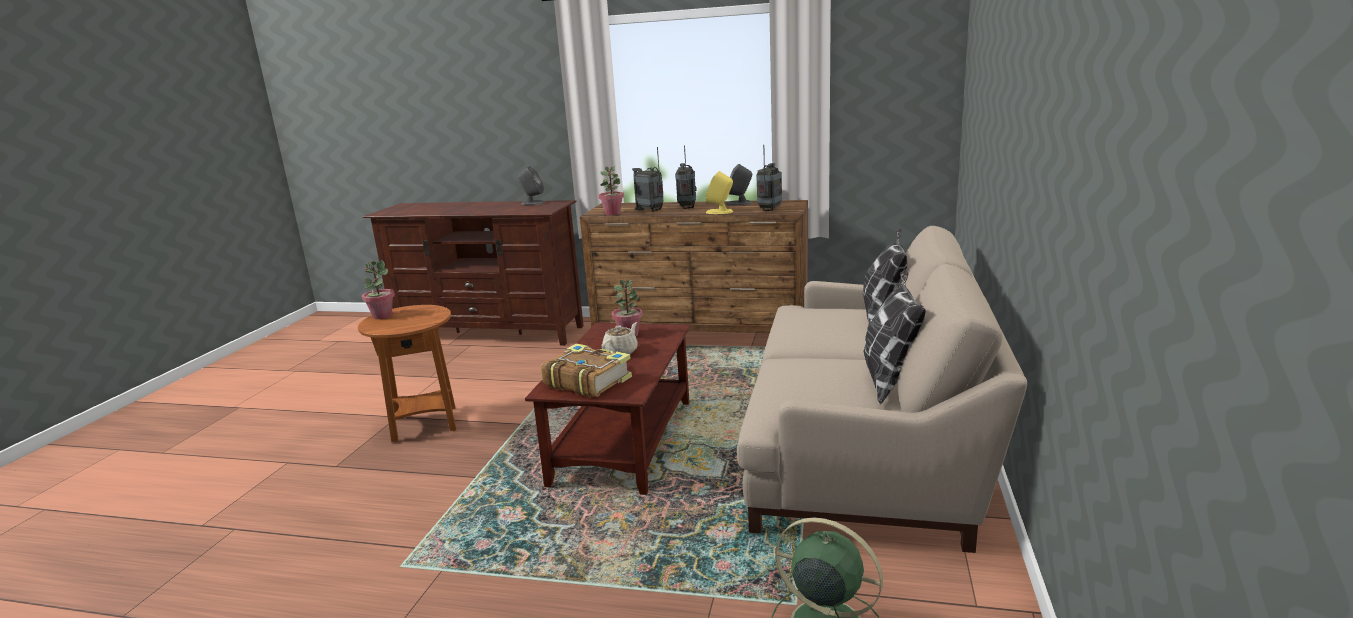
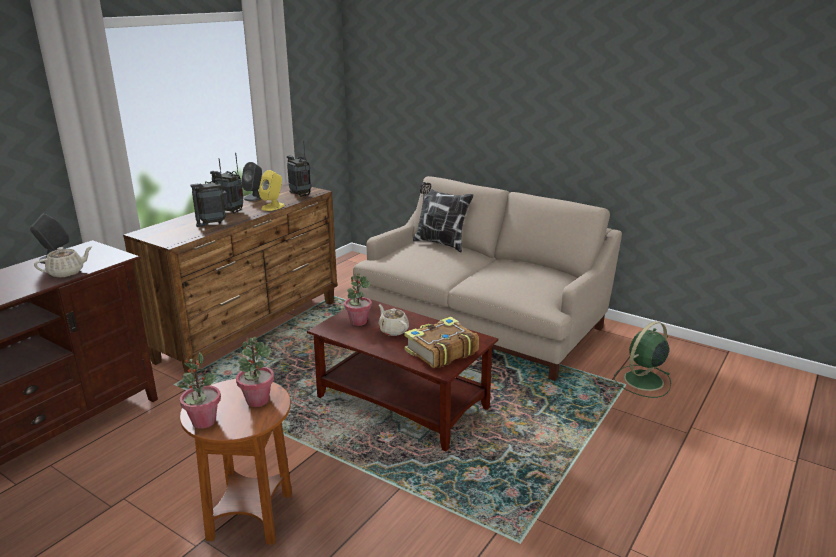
camera: 70 degrees left, 5 degrees up
potted plant [599,166,624,215] -> potted plant moved to [236,337,274,407]
pillow [863,269,926,404] -> none
none -> beige teapot [34,246,93,277]

